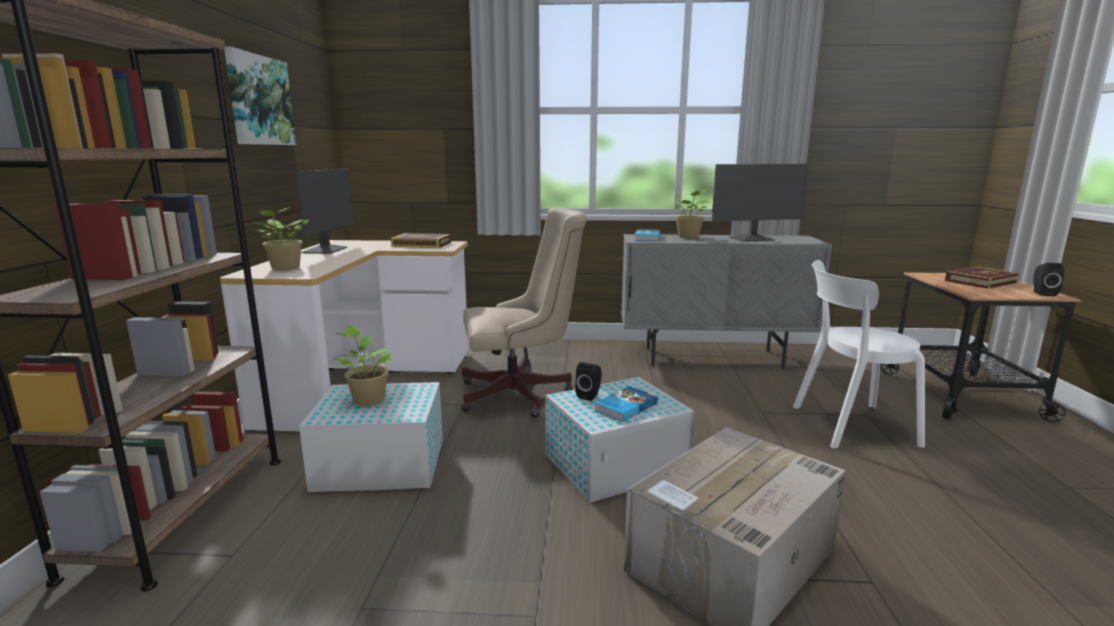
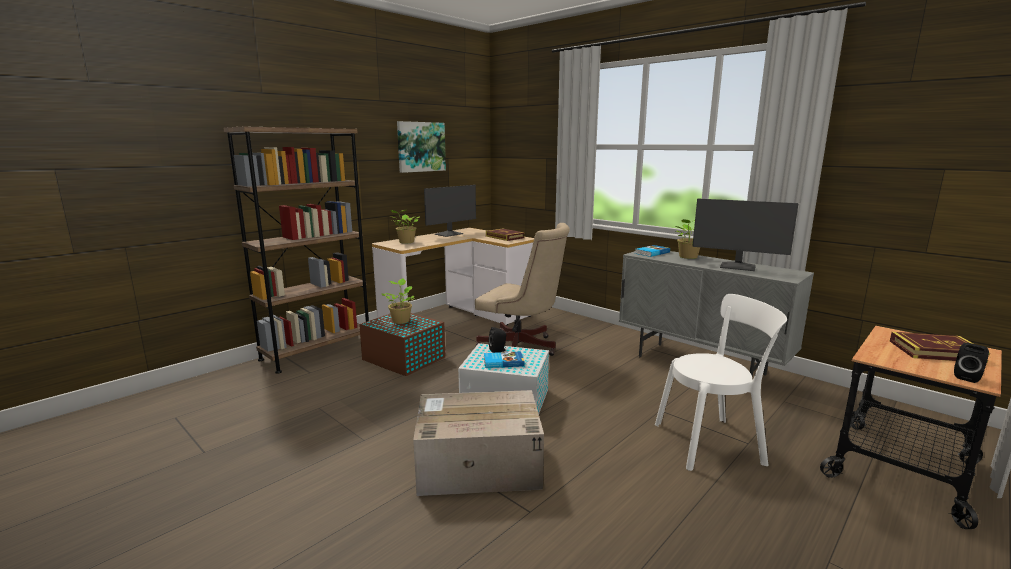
camera: 40 degrees right, 0 degrees up
white storage box [299,382,443,492] -> brown storage box [359,313,445,376]
white chair [793,260,925,449] -> white chair turned 135 degrees clockwise [655,294,787,471]

